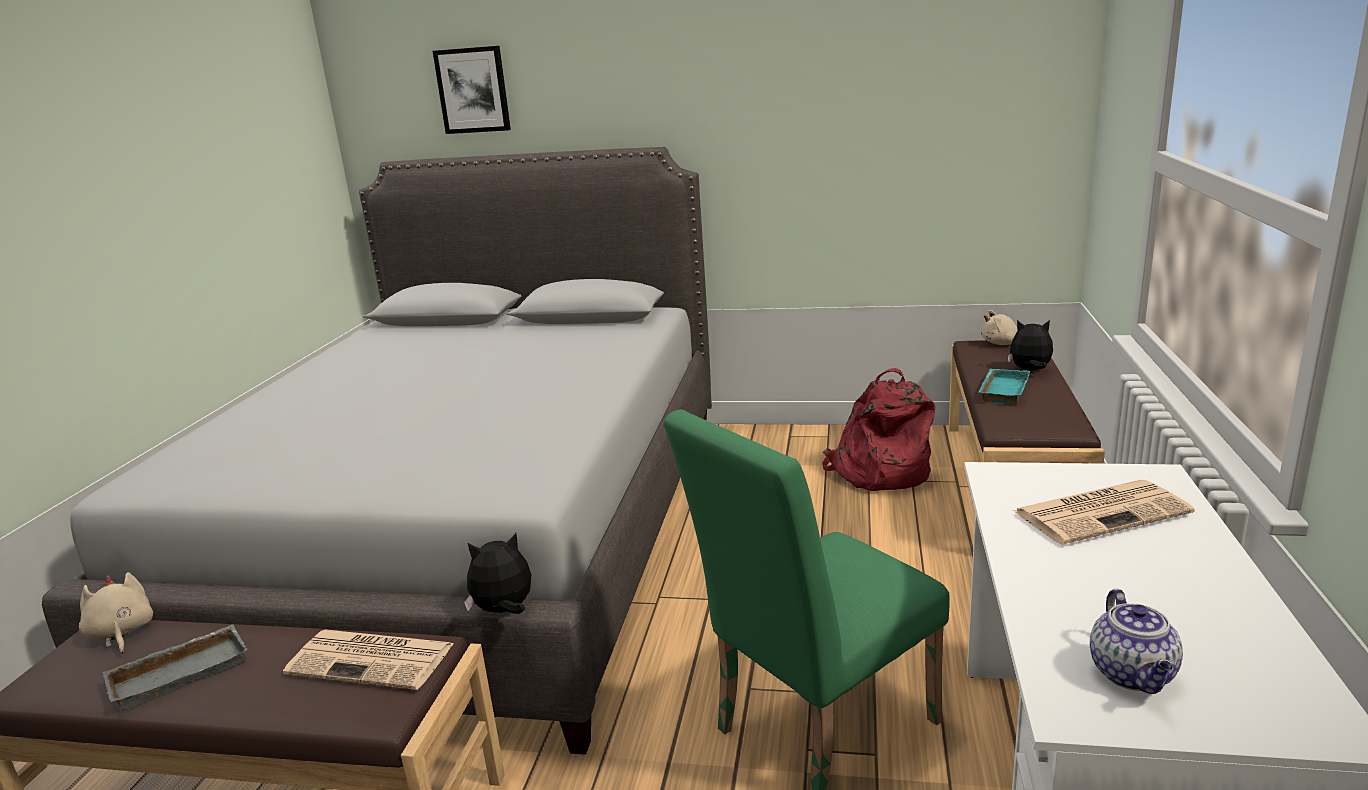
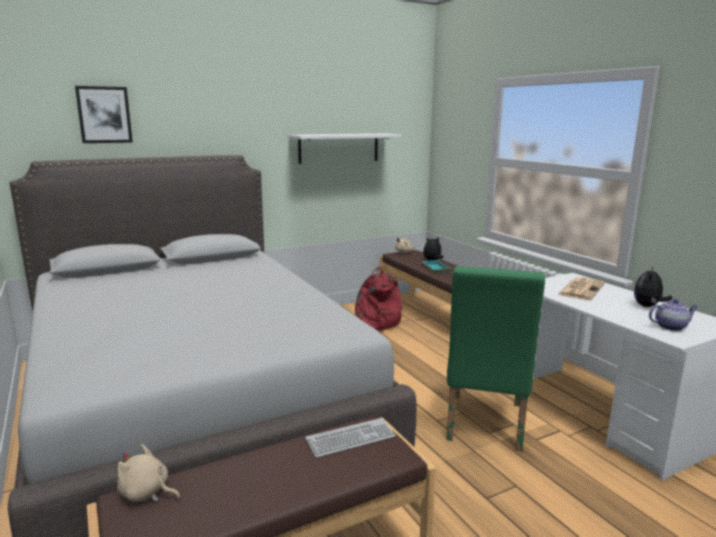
camera: 40 degrees left, 5 degrees down
grey tray [102,624,248,711] -> none
newspaper [283,630,454,690] -> keyboard [305,418,396,458]
plush toy [464,533,531,614] -> plush toy moved to [634,266,672,307]
teapot [1090,589,1183,694] -> teapot turned 60 degrees counterclockwise [649,299,698,331]
none -> white shelf [288,134,402,164]

